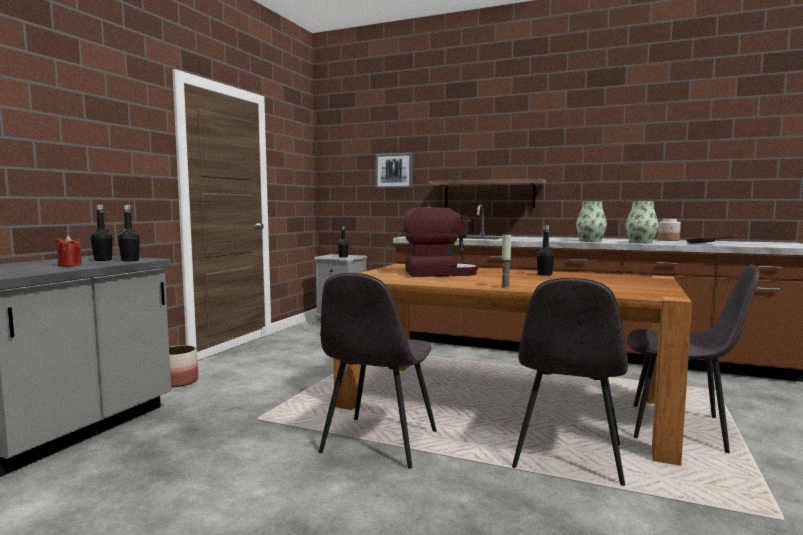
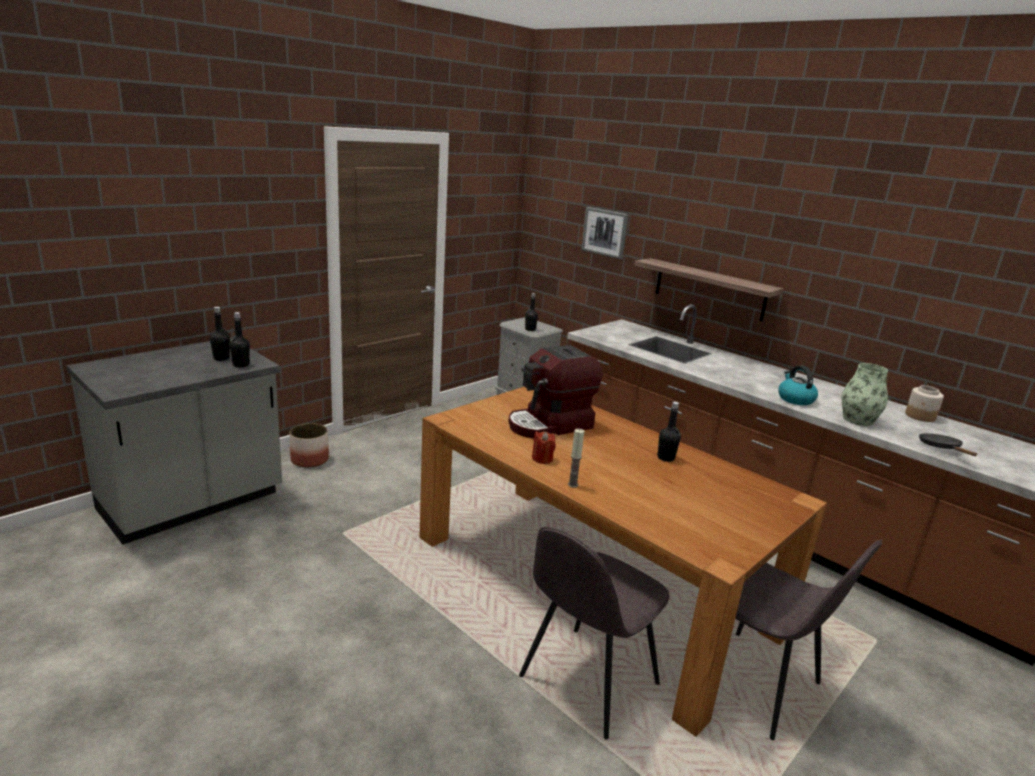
camera: 20 degrees right, 15 degrees up
red candle [56,235,82,266] -> red candle moved to [532,431,556,464]
grey chair [319,273,437,469] -> none
coffee machine [403,206,478,277] -> coffee machine turned 135 degrees clockwise [508,345,602,438]
vase [576,201,607,242] -> kettle [779,365,818,405]

